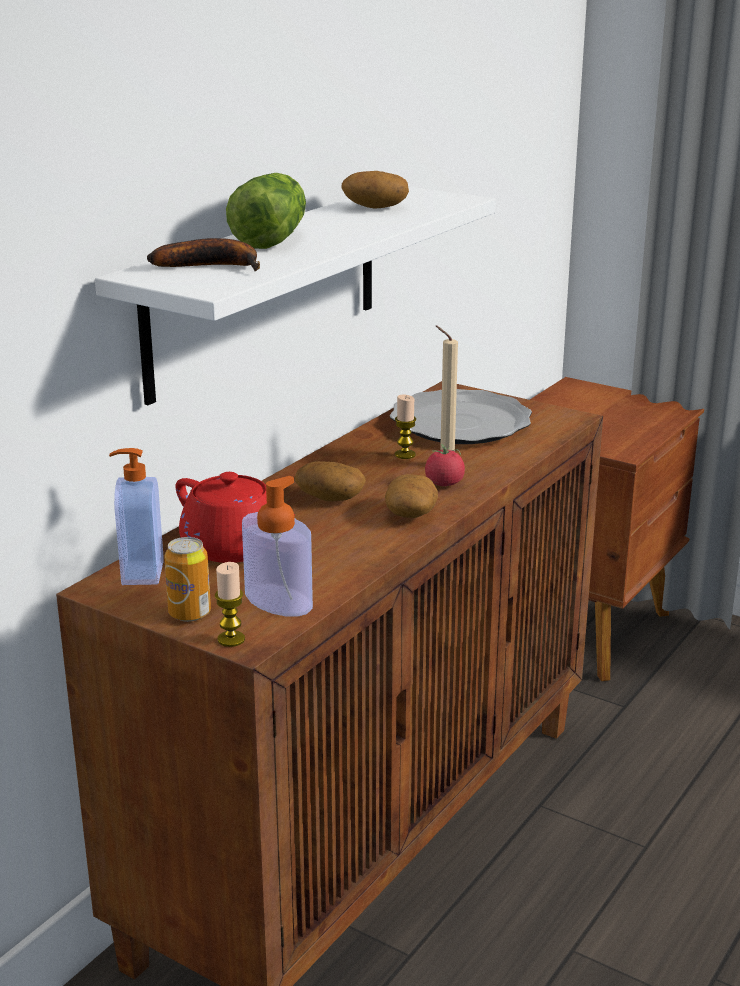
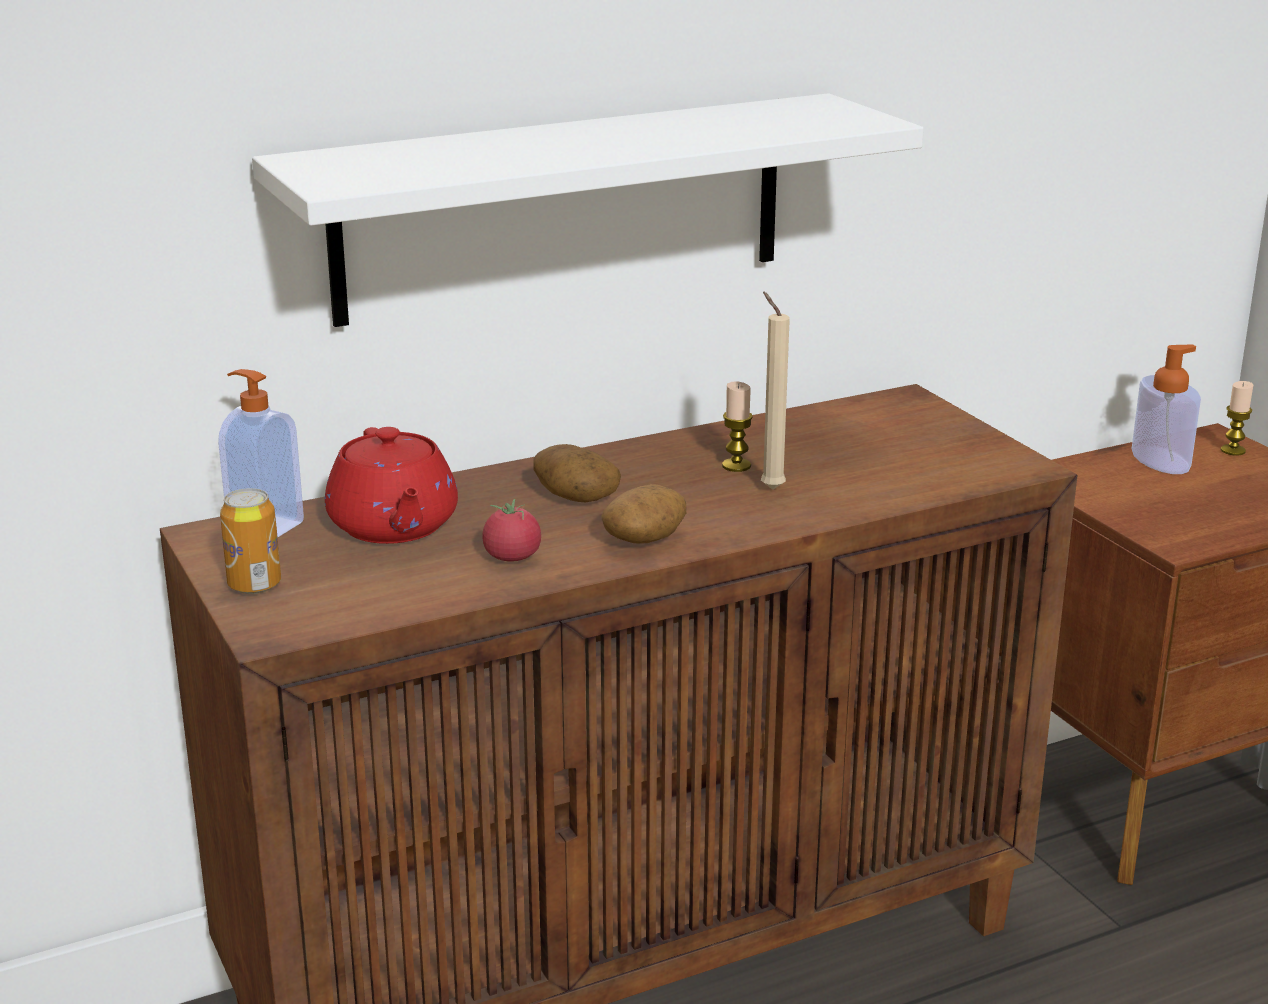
camera: 30 degrees right, 0 degrees up
banana [147,238,260,271] -> none
candle [215,562,245,647] -> candle moved to [1221,381,1253,455]
lettuce [226,173,306,249] -> none
soap dispenser [242,476,313,617] -> soap dispenser moved to [1132,345,1201,474]
potato [341,171,409,209] -> none
plate [390,389,532,444] -> none
tomato [425,444,465,486] -> tomato moved to [482,499,541,562]

